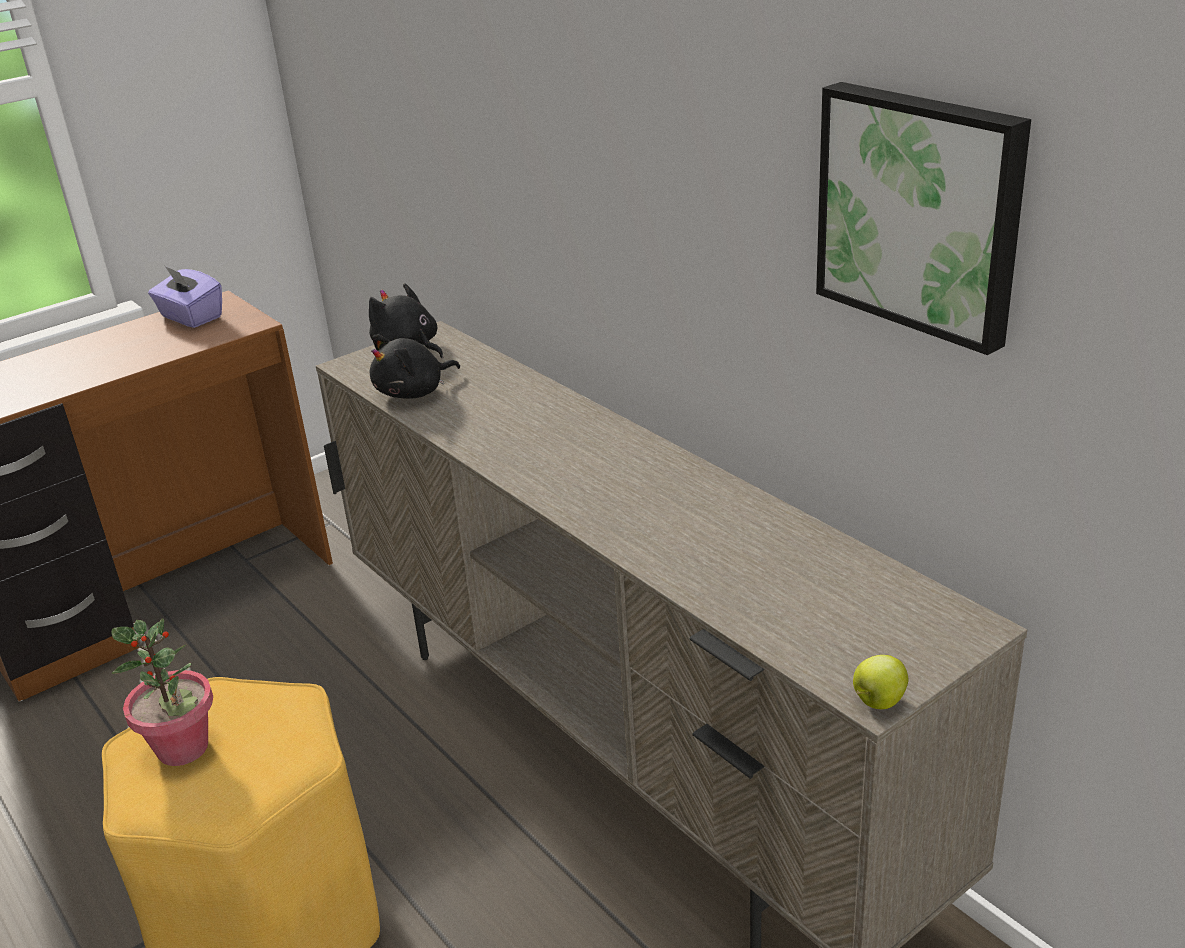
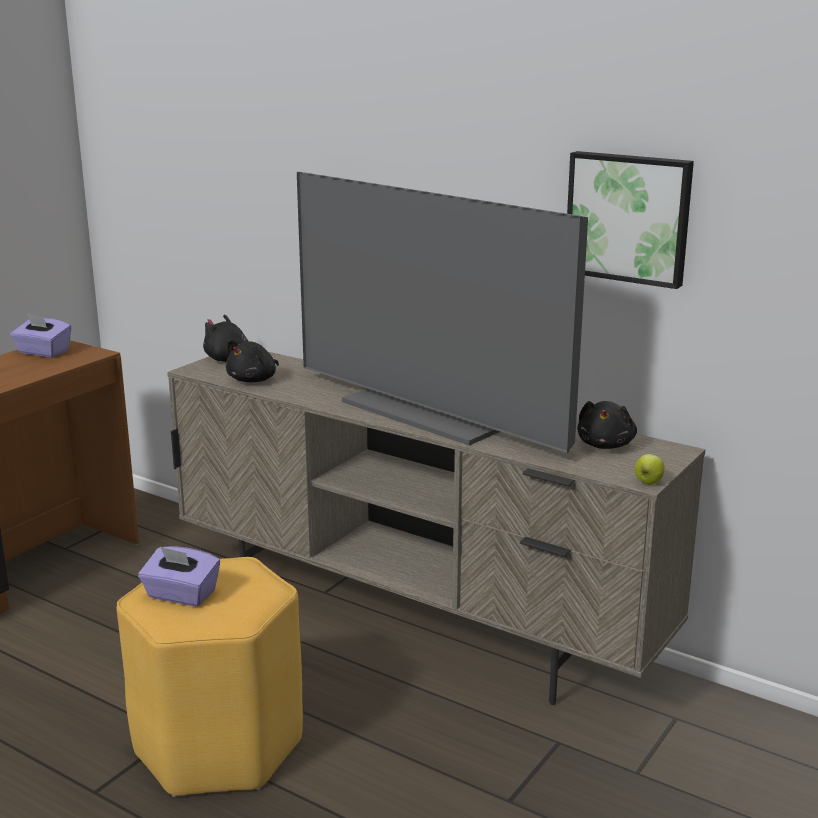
camera: 20 degrees left, 10 degrees down
potted plant [111,618,213,766] -> purple tissue box [138,546,220,606]
none -> television [297,172,588,453]
none -> black plush toy [577,401,637,449]

